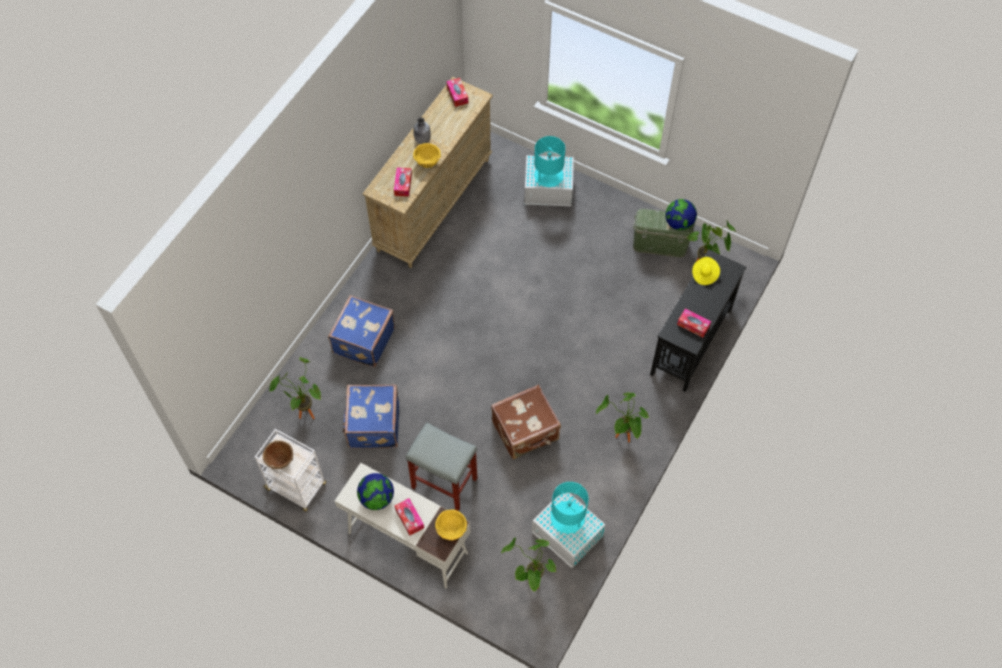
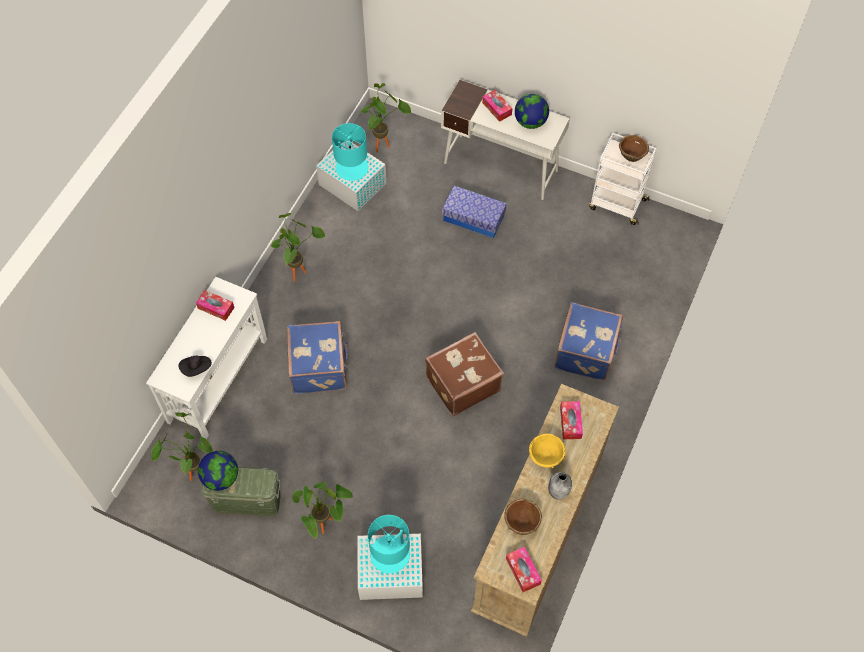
camera: 175 degrees right, 0 degrees up
potted plant [269,357,321,419] -> potted plant moved to [292,481,353,539]
blue suitcase [343,384,399,449] -> blue suitcase moved to [287,321,349,394]
grey stool [406,422,477,511] -> storage box [442,186,507,238]
yellow bowl [435,510,467,540] -> none
brown suitcase [491,385,561,459] -> brown suitcase moved to [425,332,504,416]
black console table [650,249,746,392] -> white console table [146,277,267,439]
yellow hat [692,257,720,285] -> black hat [178,356,212,377]
none -> brown bowl [504,499,542,535]

